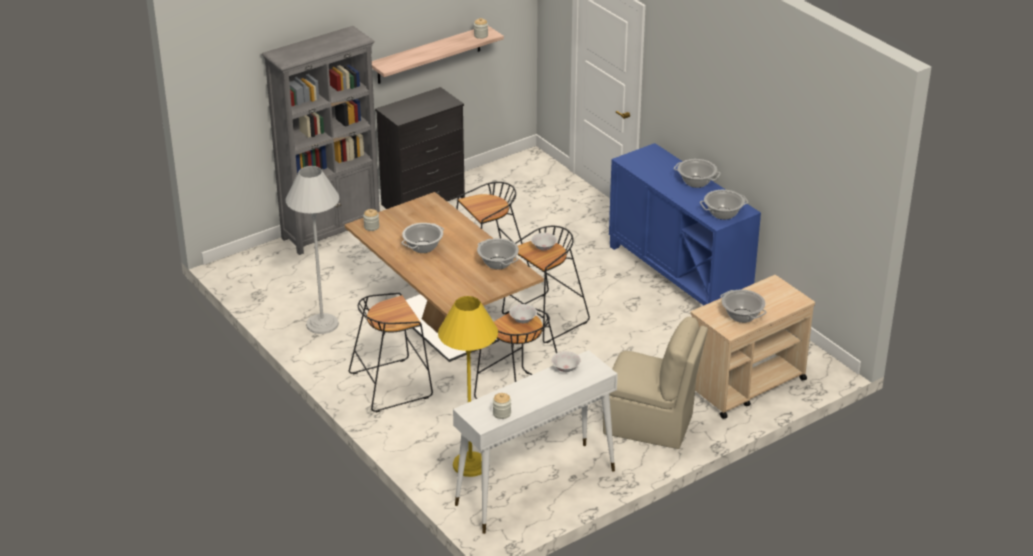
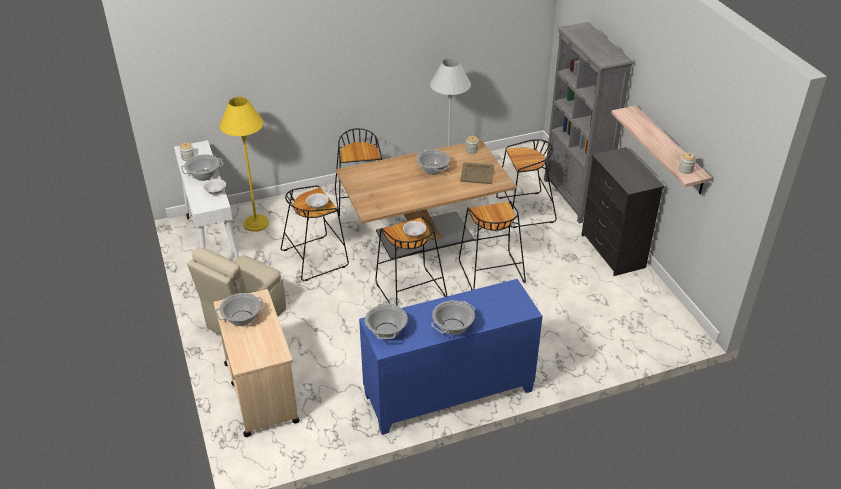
camera: 105 degrees right, 5 degrees up
cooking pot [477,238,519,270] -> cooking pot moved to [181,154,223,181]
none -> beige tray [460,162,494,184]
none -> black stool [496,139,557,228]

